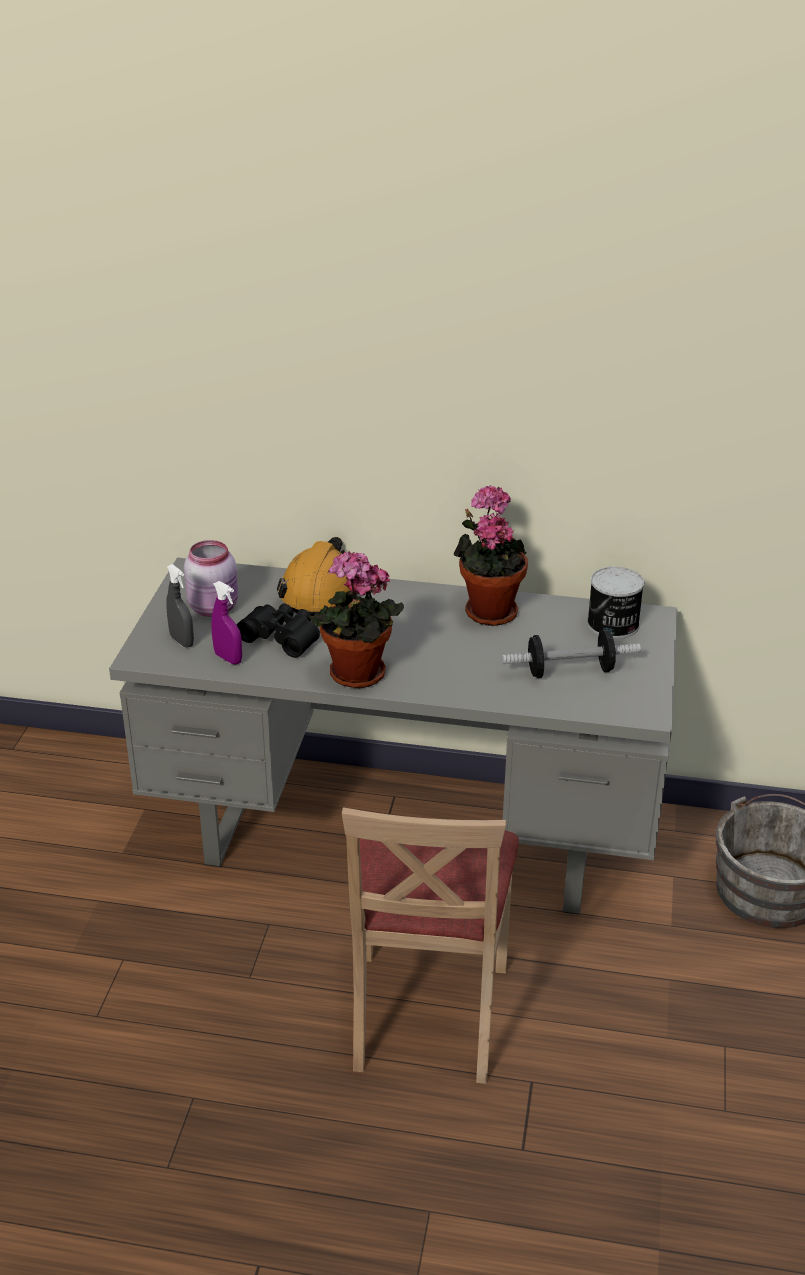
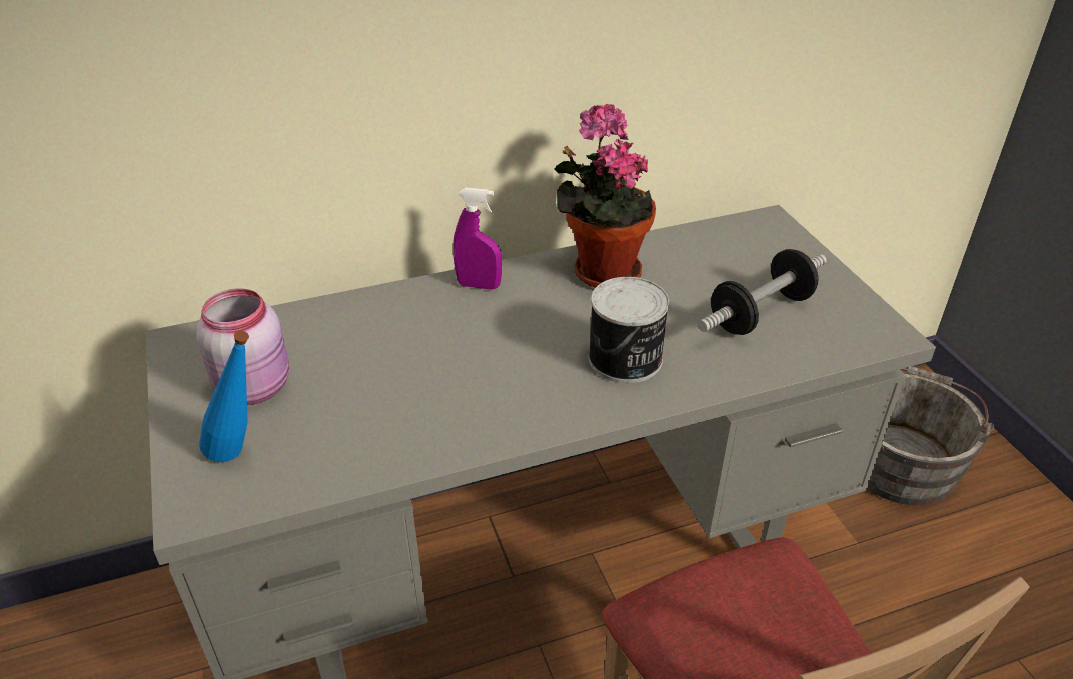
camera: 30 degrees left, 5 degrees up
grey spray bottle [166,564,194,648] -> blue bottle [199,331,249,462]
purple spray bottle [211,581,242,664] -> purple spray bottle moved to [453,187,502,290]
black binoculars [237,604,320,658] -> none
orange hard hat [277,537,357,616] -> none
potted plant [309,551,404,689] -> none
can [587,567,644,639] -> can moved to [588,277,669,383]

